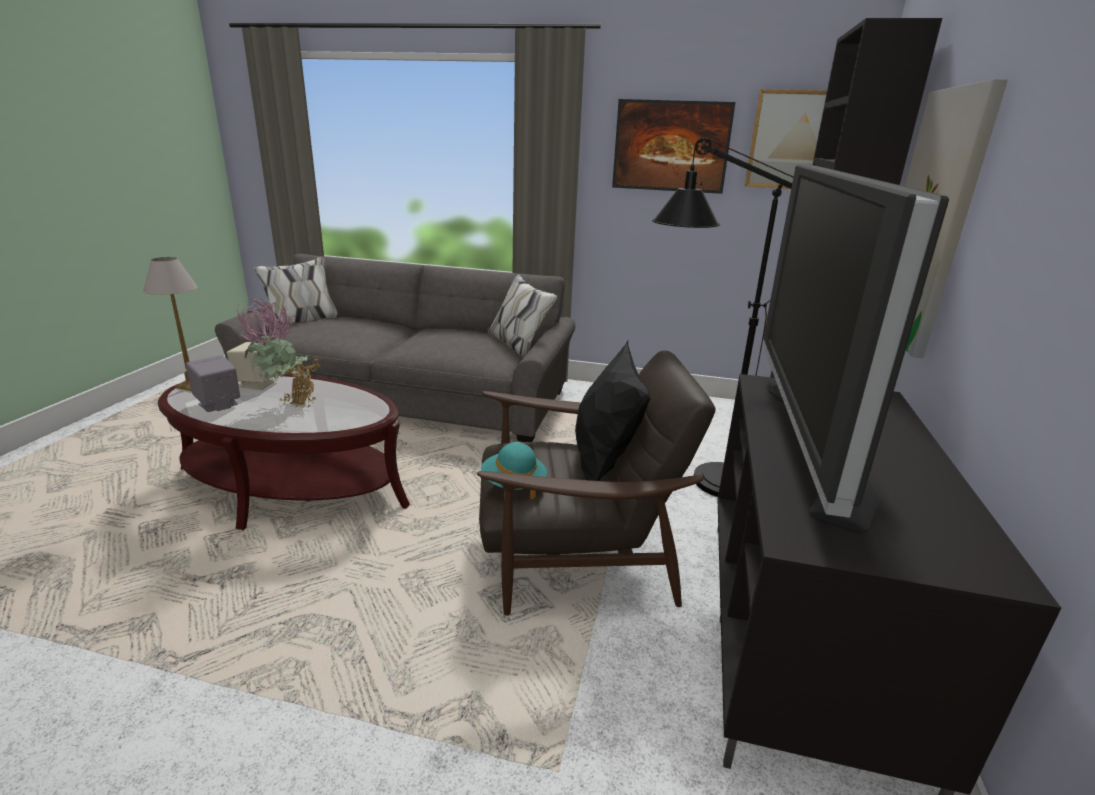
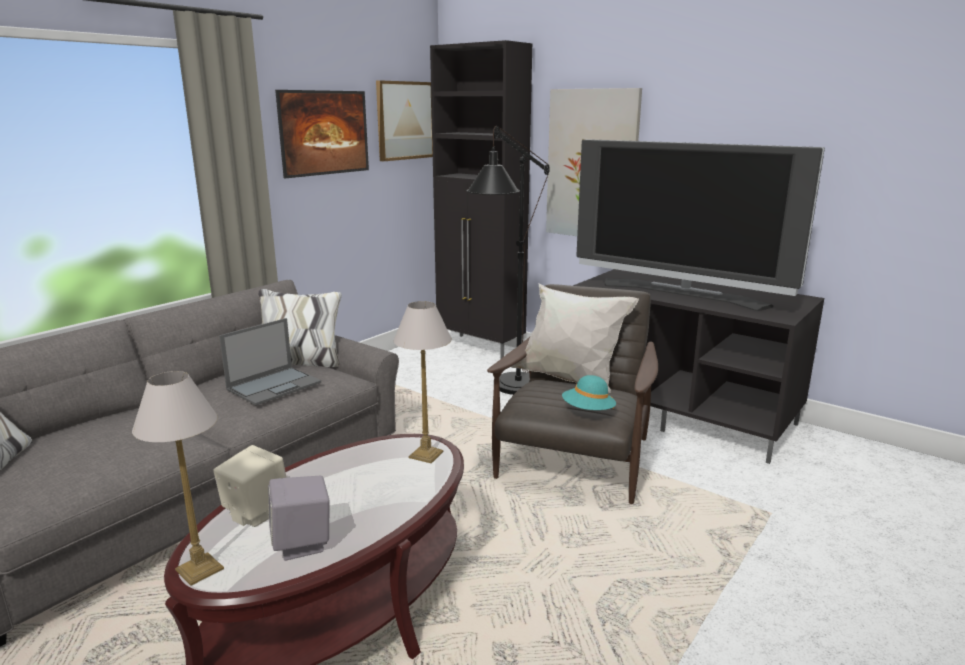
camera: 65 degrees left, 5 degrees down
potted plant [237,298,322,408] -> none
black pillow [575,340,651,481] -> white pillow [511,284,639,393]
none -> laptop [219,318,321,405]
none -> table lamp [393,301,452,463]

